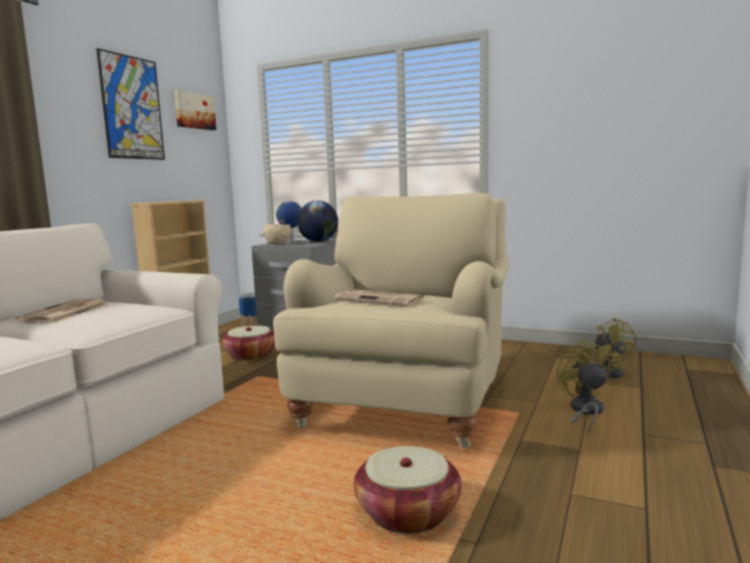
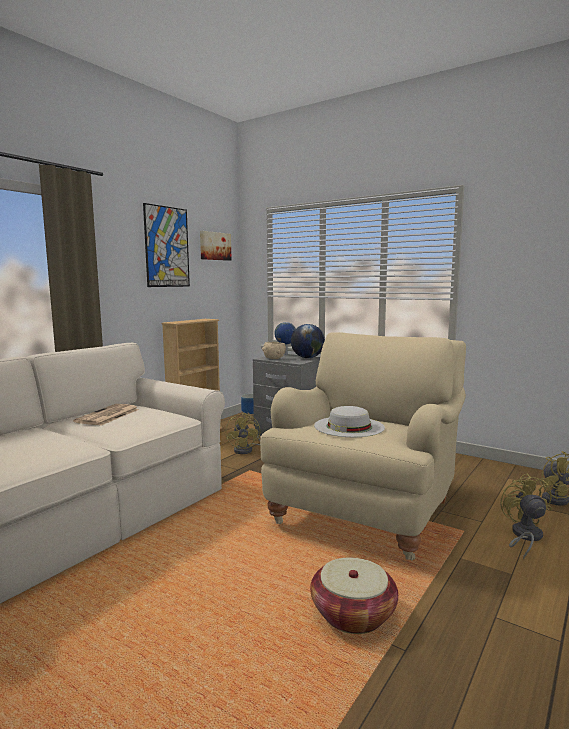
camera: 10 degrees right, 0 degrees up
basket [222,325,275,361] -> yellow fan [225,413,260,454]
newspaper [334,289,426,306] -> white hat [314,406,385,437]

